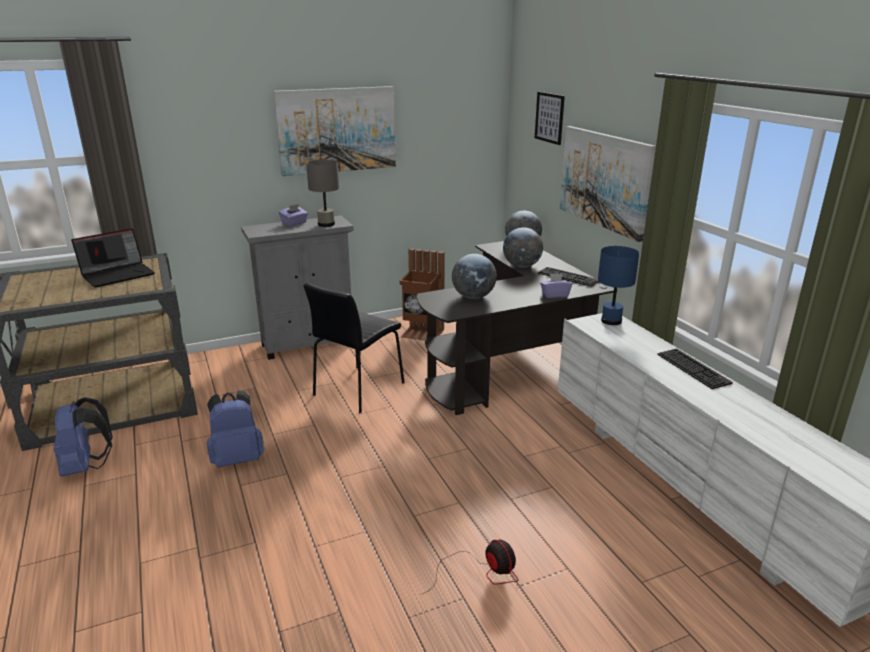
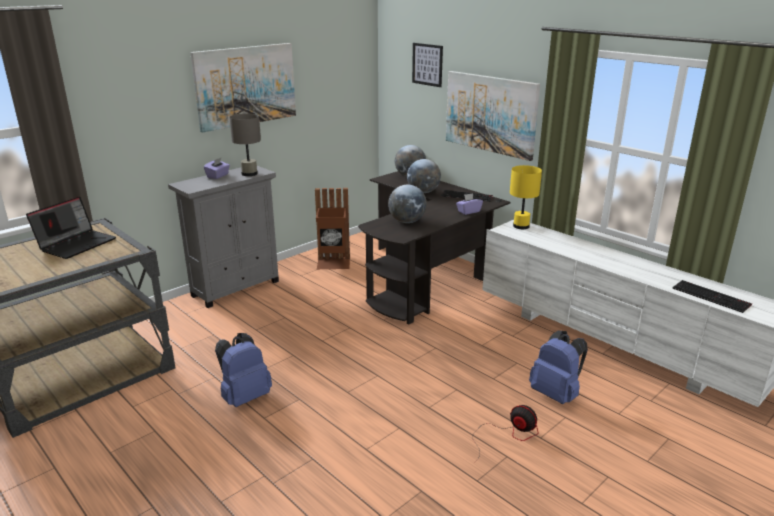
camera: 20 degrees left, 0 degrees up
blue backpack [54,397,113,476] -> blue backpack moved to [529,331,588,404]
black chair [304,283,405,413] -> none
blue table lamp [598,246,639,325] -> yellow table lamp [510,165,542,229]
keyboard [657,348,733,389] -> keyboard moved to [672,280,752,313]

